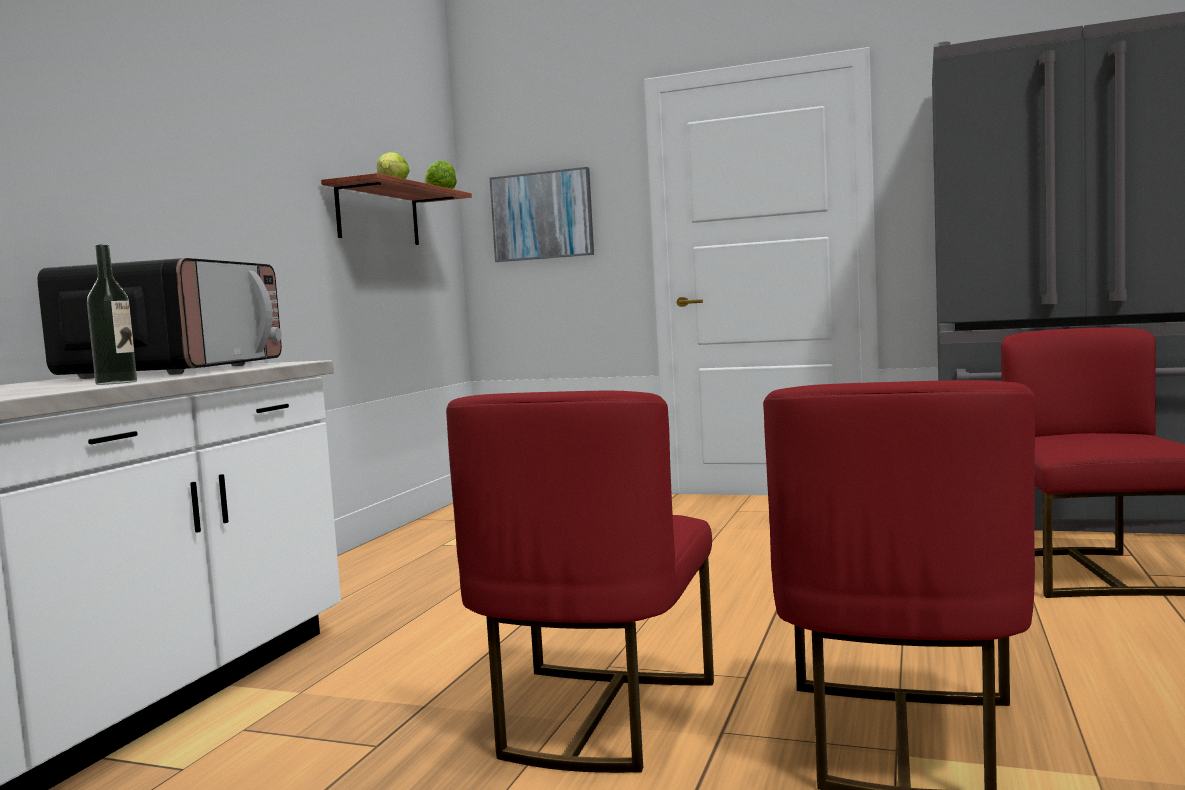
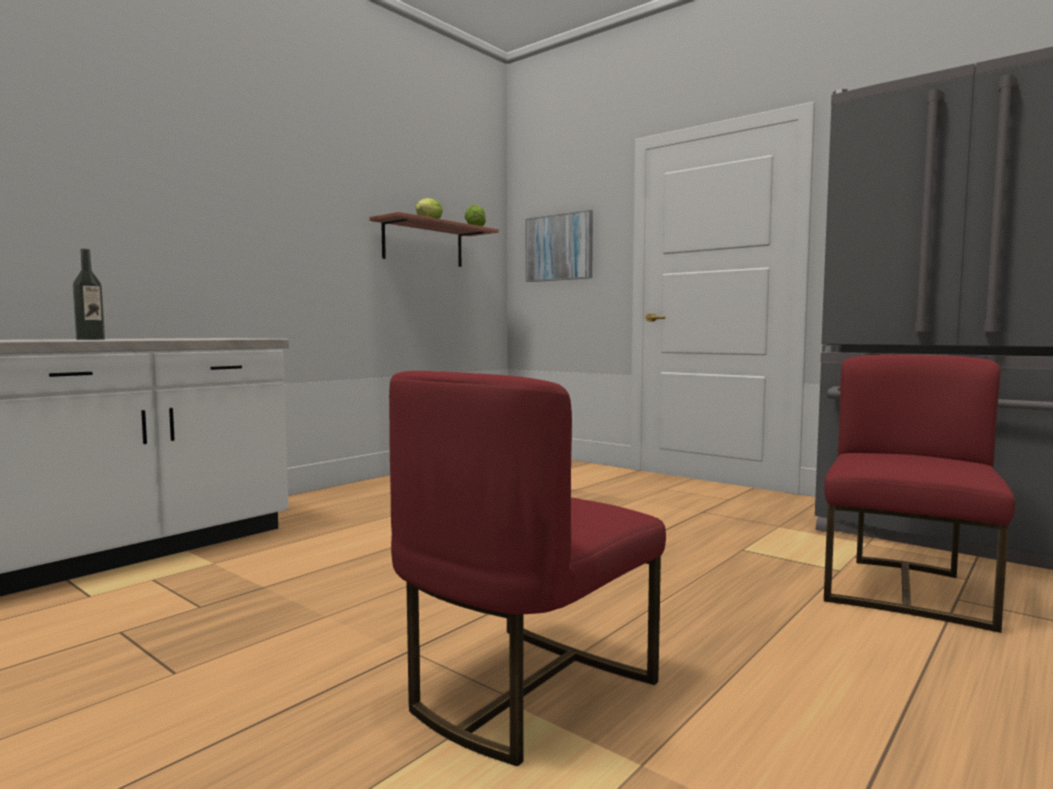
camera: 20 degrees right, 0 degrees up
microwave [37,258,282,379] -> none
red chair [446,391,714,773] -> none

